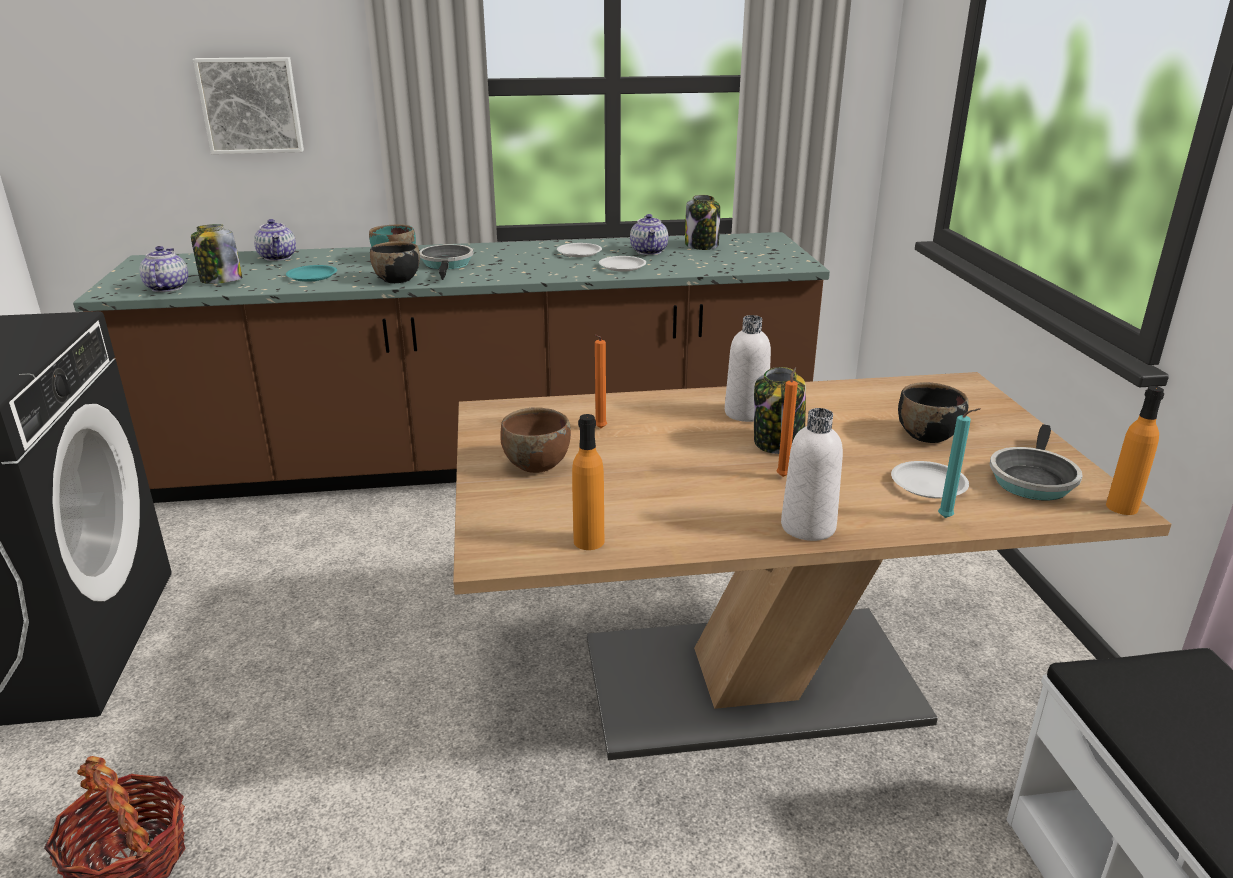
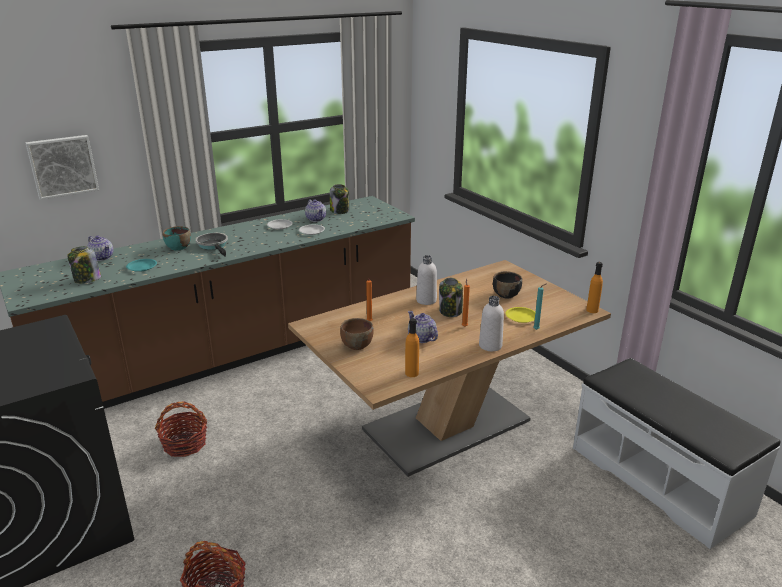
camera: 25 degrees left, 0 degrees up
teapot [140,246,188,292] -> teapot moved to [408,311,438,343]
black bowl [370,241,420,283] -> none
white plate [891,461,969,498] -> yellow plate [506,307,535,323]
frying pan [990,424,1082,500] -> none
none -> basket [155,401,207,457]

